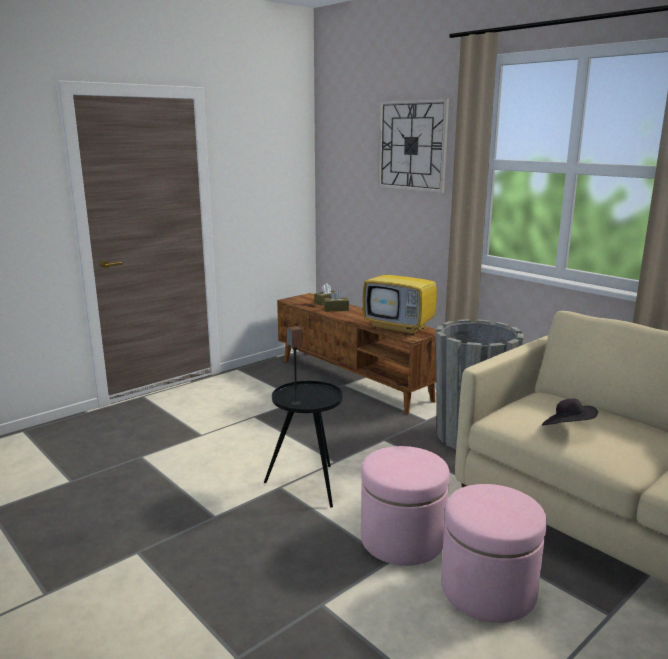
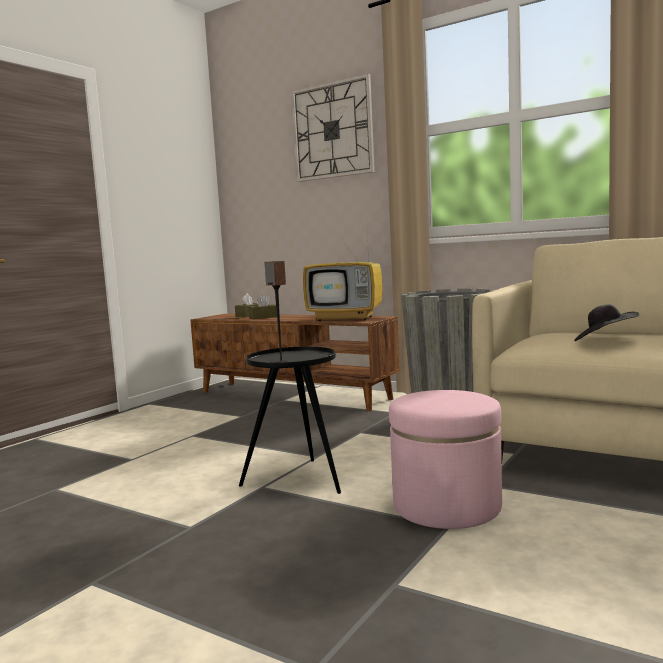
camera: 15 degrees left, 10 degrees down
pink ottoman [441,484,547,623] -> none

